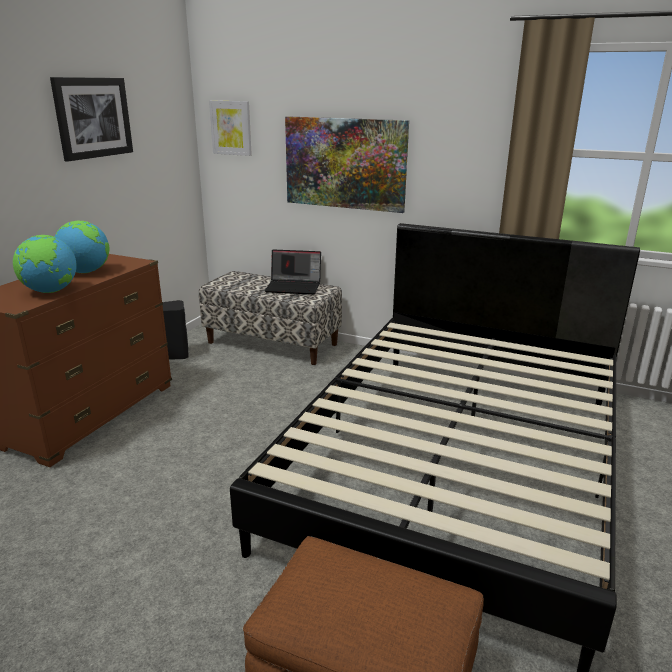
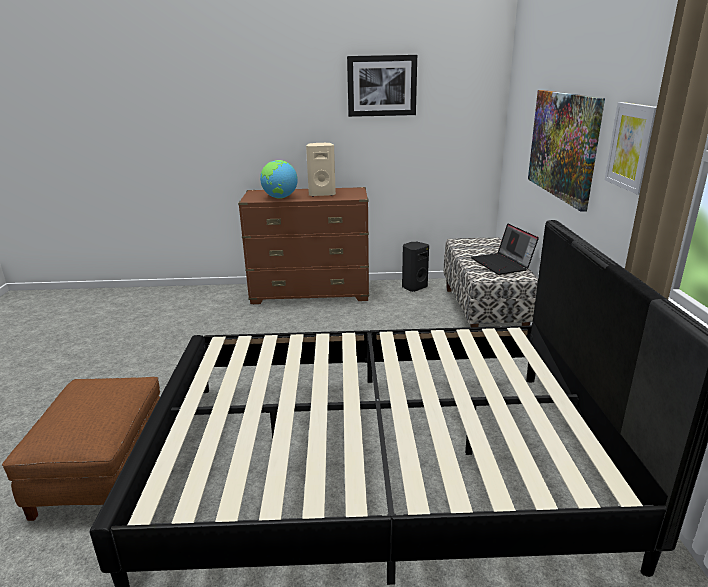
camera: 65 degrees right, 0 degrees up
globe [55,221,109,273] -> beige speaker [306,143,336,197]
picture [209,100,252,156] -> picture moved to [605,102,657,195]

